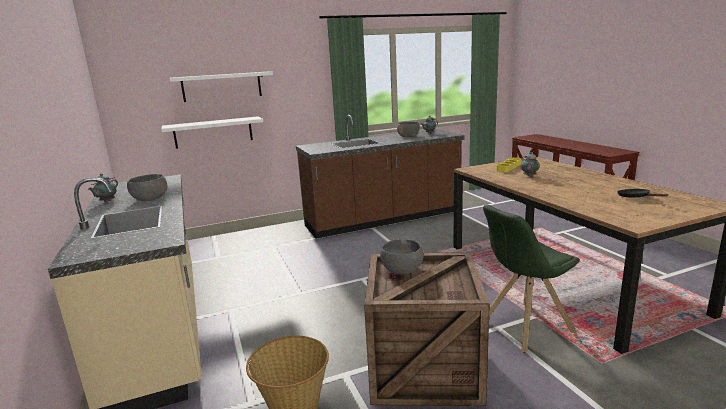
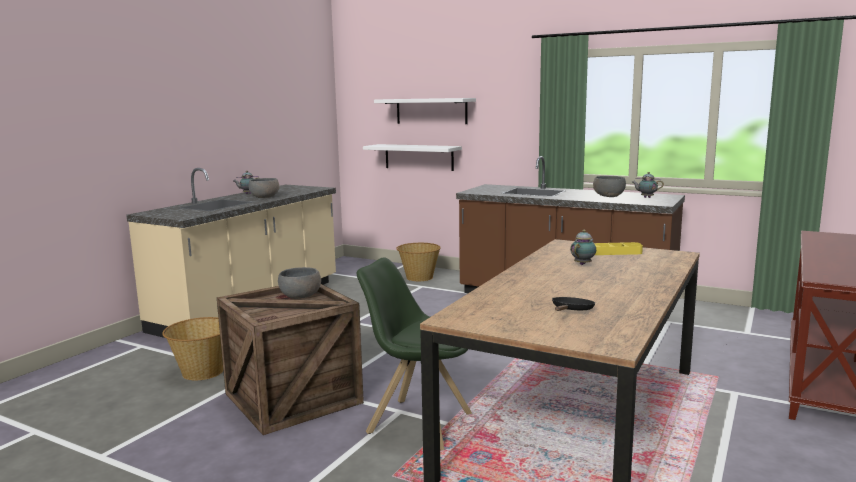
camera: 50 degrees right, 5 degrees down
none -> basket [396,243,441,281]

